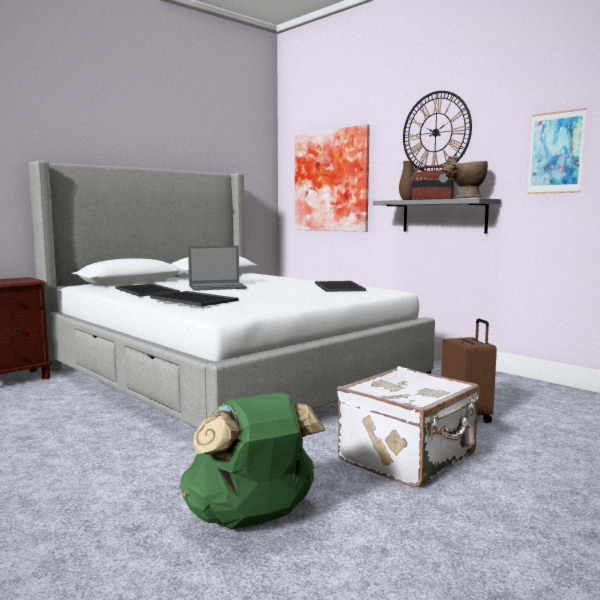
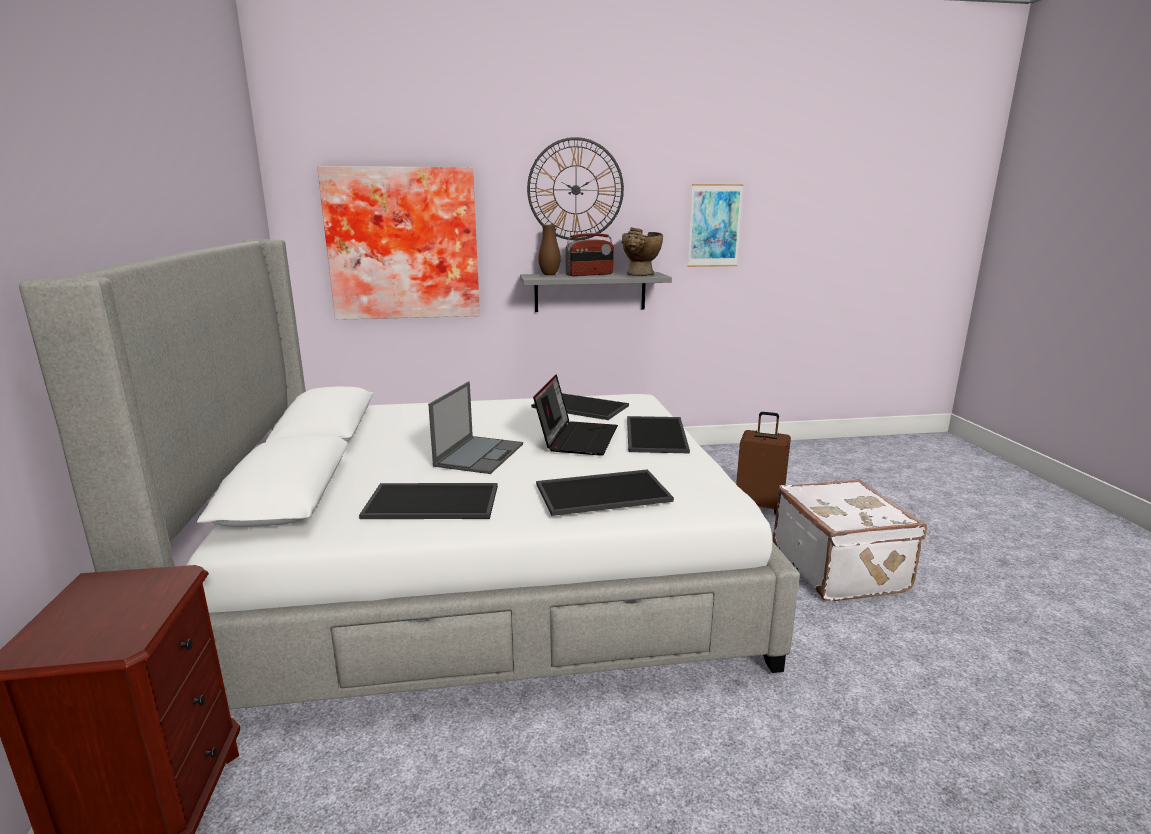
camera: 55 degrees left, 10 degrees up
green backpack [180,393,326,529] -> none
none -> laptop [533,374,618,456]
none -> tray [627,416,690,453]

